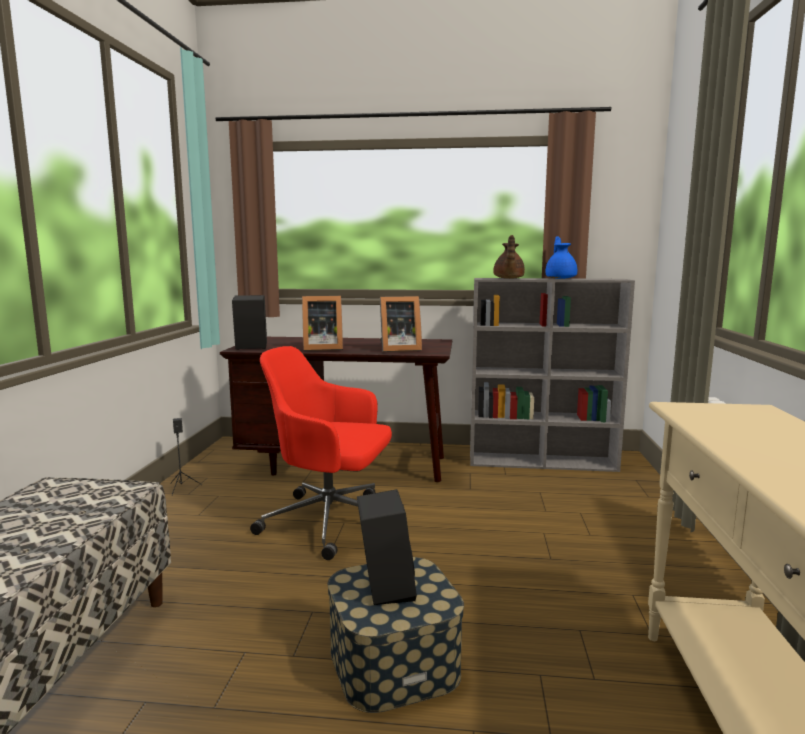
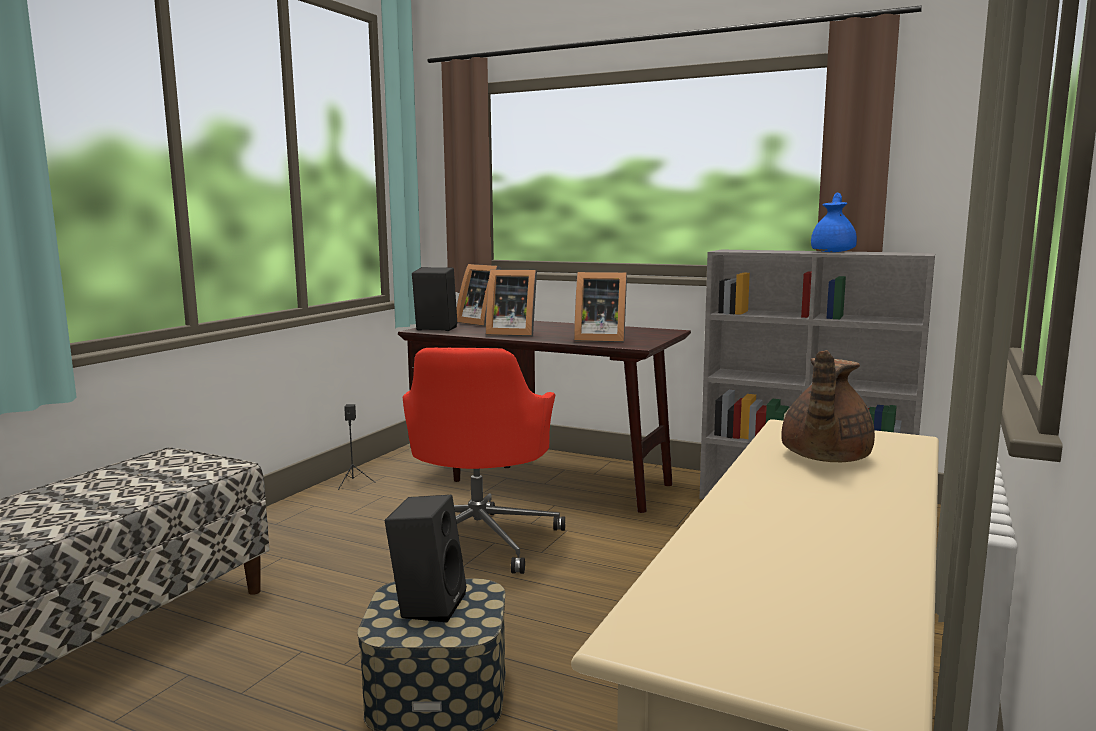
camera: 20 degrees right, 0 degrees up
red office chair [250,346,392,560] -> red office chair turned 120 degrees counterclockwise [403,348,565,574]
brown teapot [493,235,525,279] -> brown teapot moved to [781,350,875,462]
none -> picture frame [457,264,501,326]

